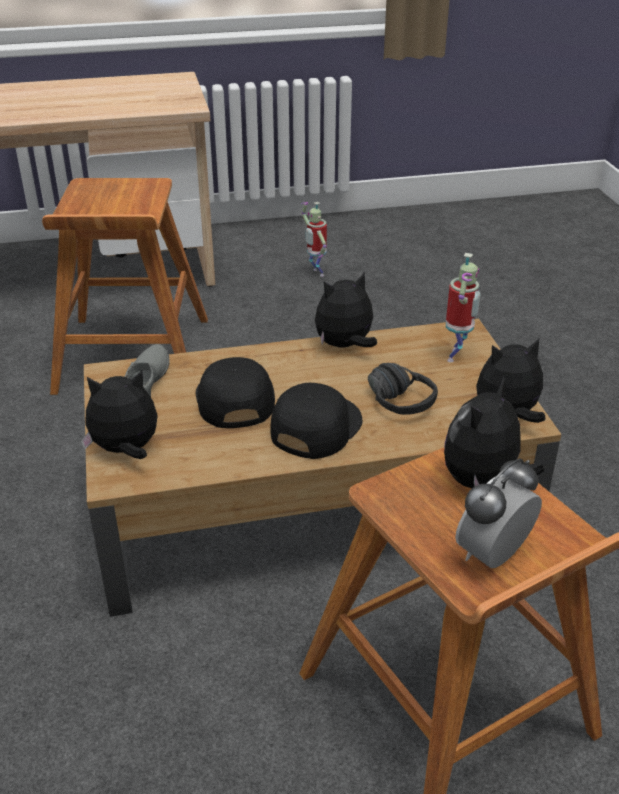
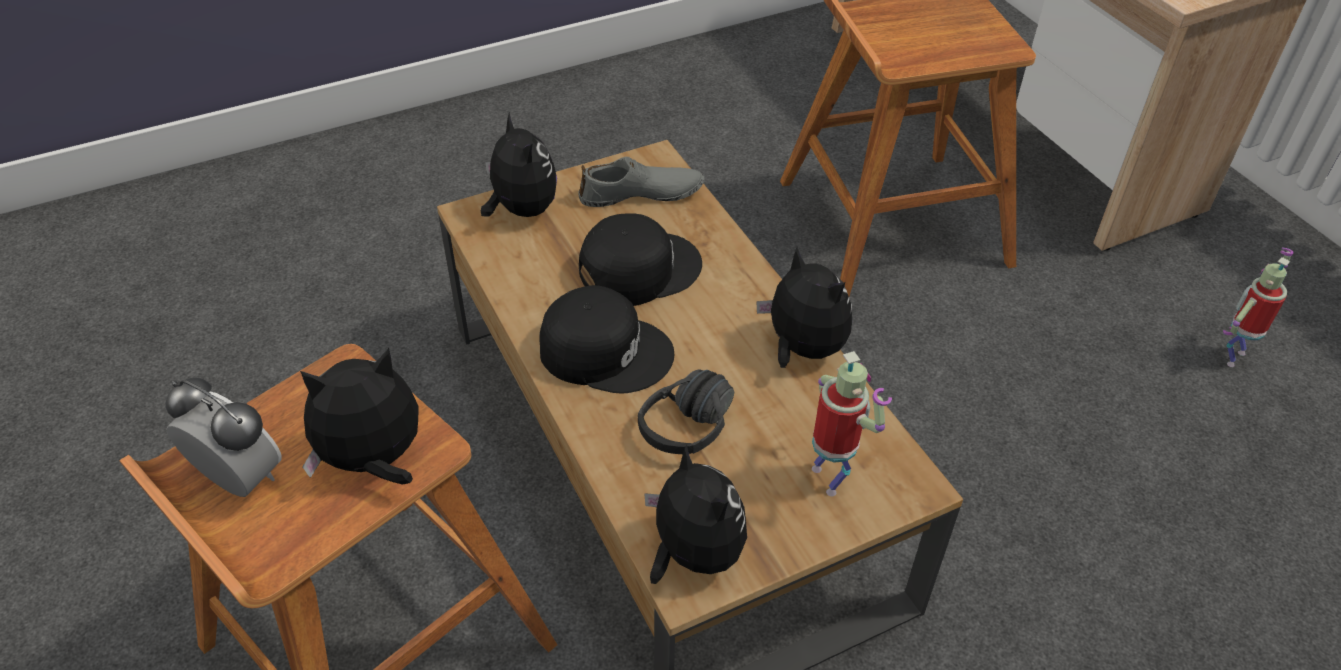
camera: 75 degrees right, 10 degrees up
plush toy [444,376,544,488] -> plush toy turned 45 degrees counterclockwise [300,348,419,485]
toy robot [446,253,481,362] -> toy robot turned 120 degrees counterclockwise [812,351,892,497]

